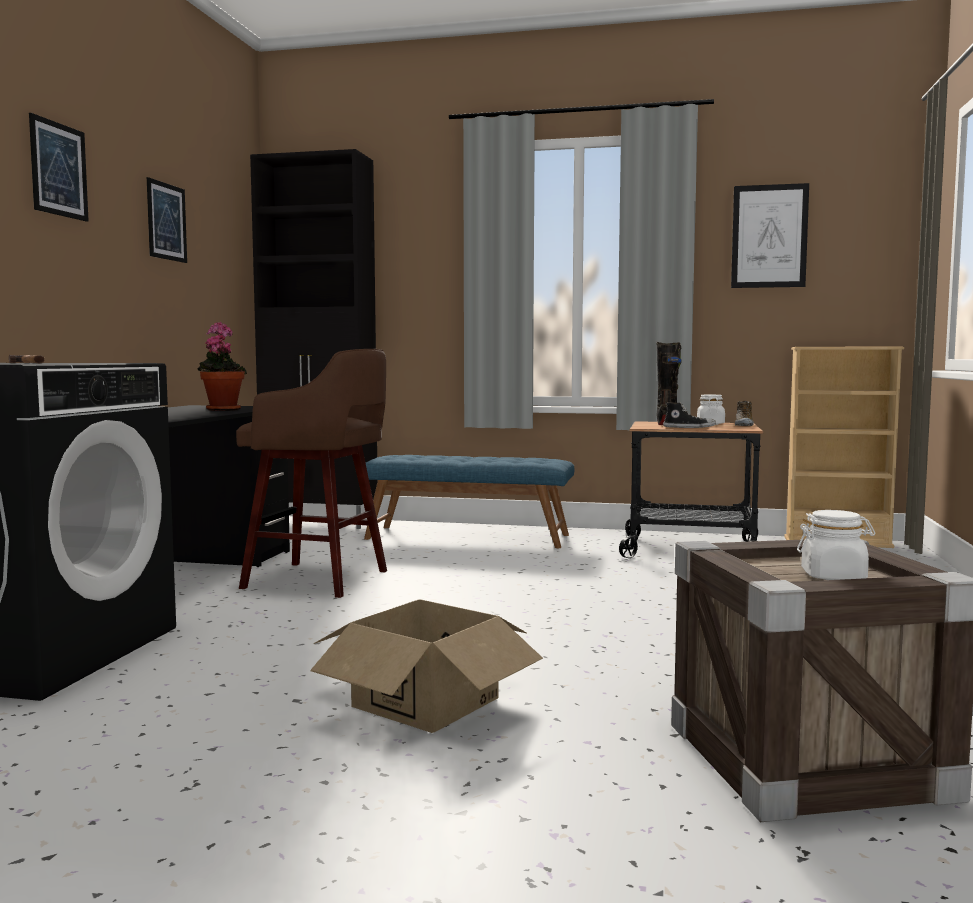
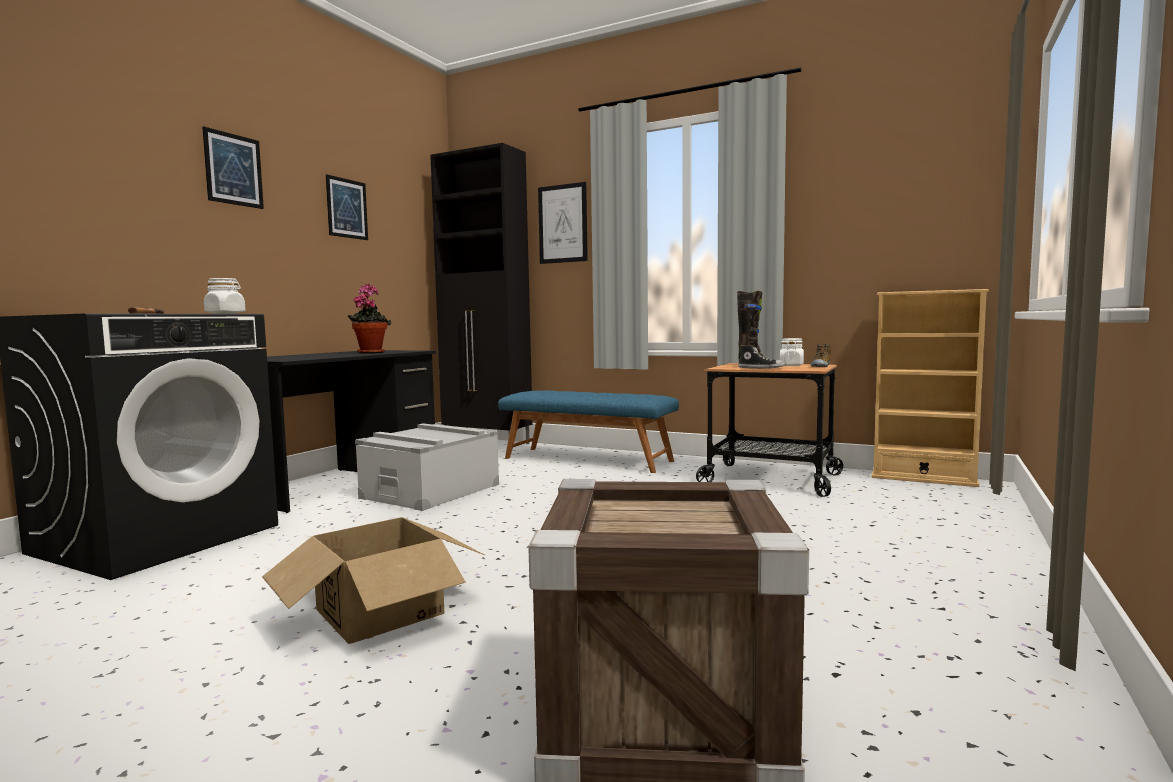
camera: 15 degrees right, 0 degrees up
brown stool [236,349,387,598] -> grey storage box [355,423,499,511]
picture [731,183,809,288] -> picture moved to [538,182,588,264]
white jar [797,510,875,580] -> white jar moved to [204,278,246,314]

